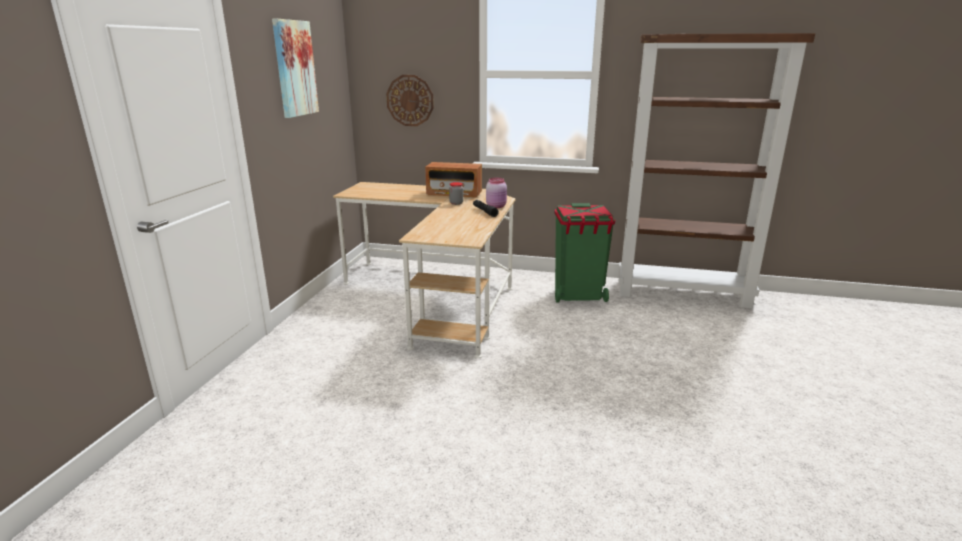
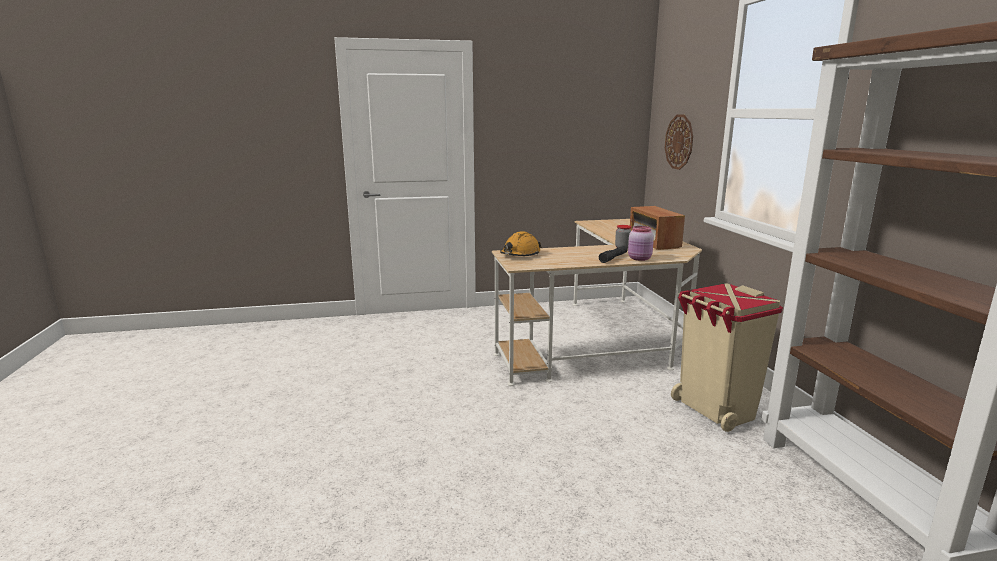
camera: 65 degrees right, 5 degrees down
picture [272,18,319,118] -> none
green trash can [555,203,615,303] -> beige trash can [671,283,783,432]
none -> orange hard hat [500,231,542,256]

